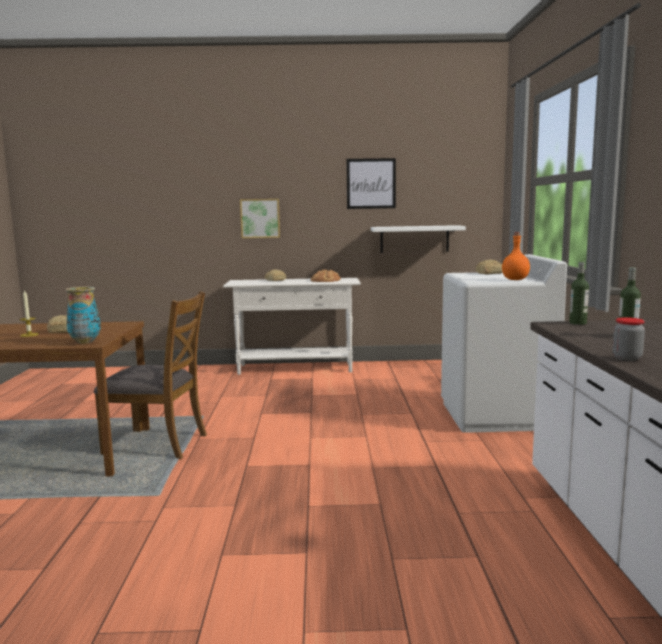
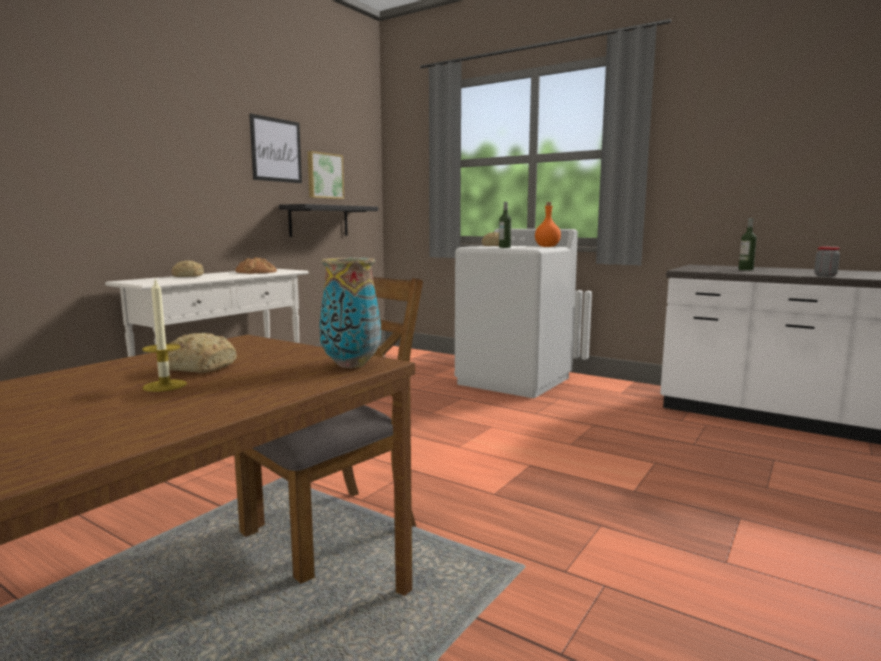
camera: 55 degrees left, 0 degrees up
picture [240,199,280,238] -> picture moved to [308,151,344,199]
white shelf [371,225,466,253] -> black shelf [279,204,378,237]
bottle [569,262,589,325] -> bottle moved to [499,202,511,248]

